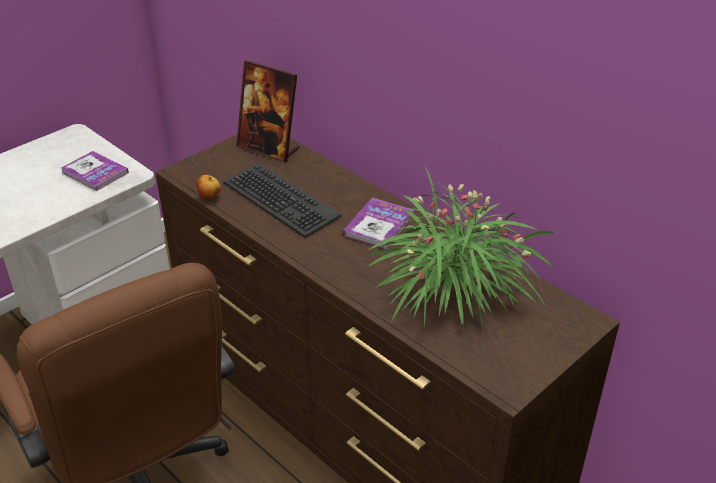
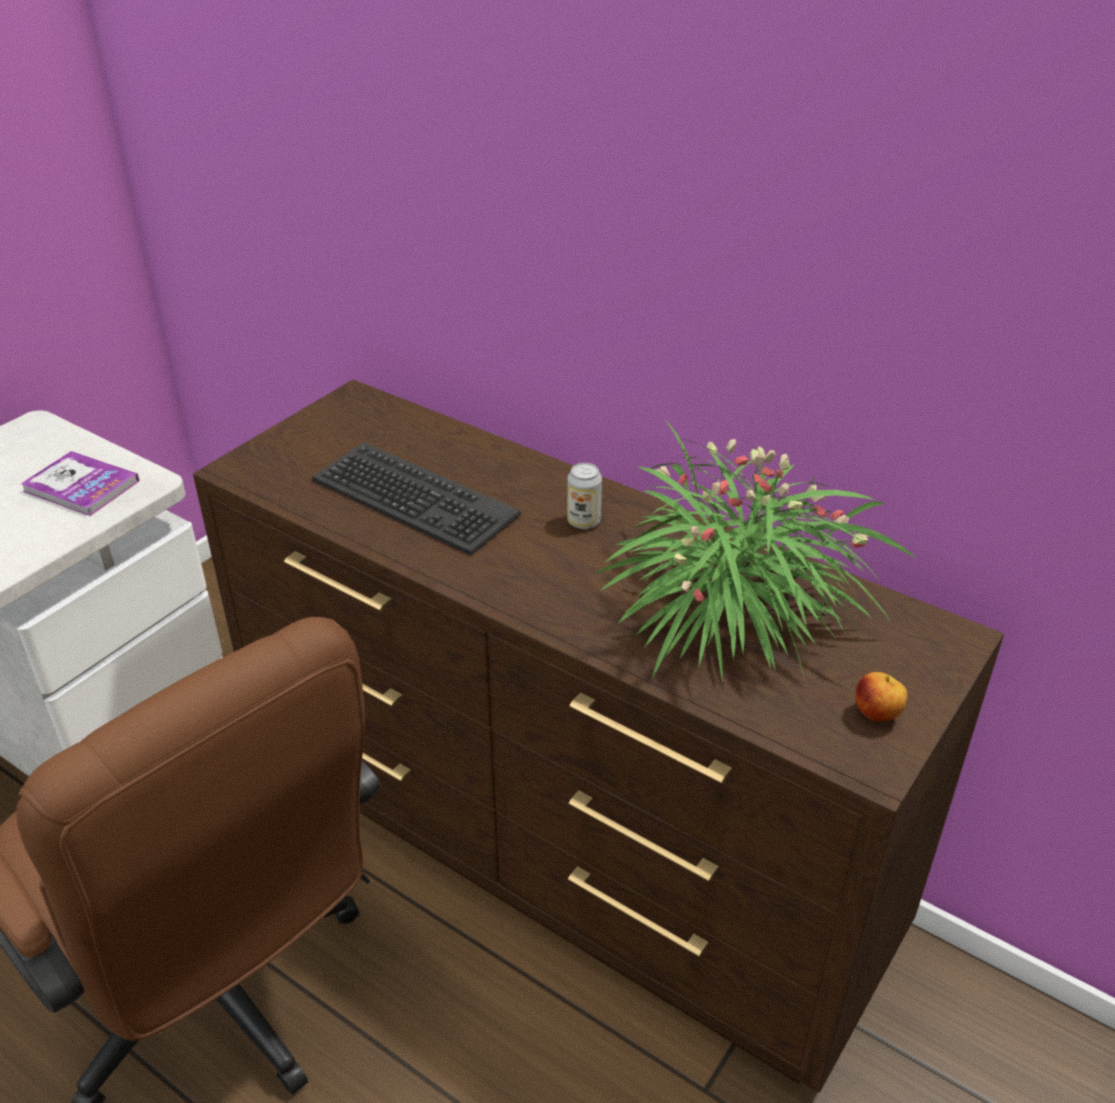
camera: 10 degrees left, 0 degrees up
apple [197,175,221,199] -> apple moved to [855,672,908,721]
picture frame [236,60,299,163] -> none
book [343,198,413,249] -> can [567,463,602,529]

